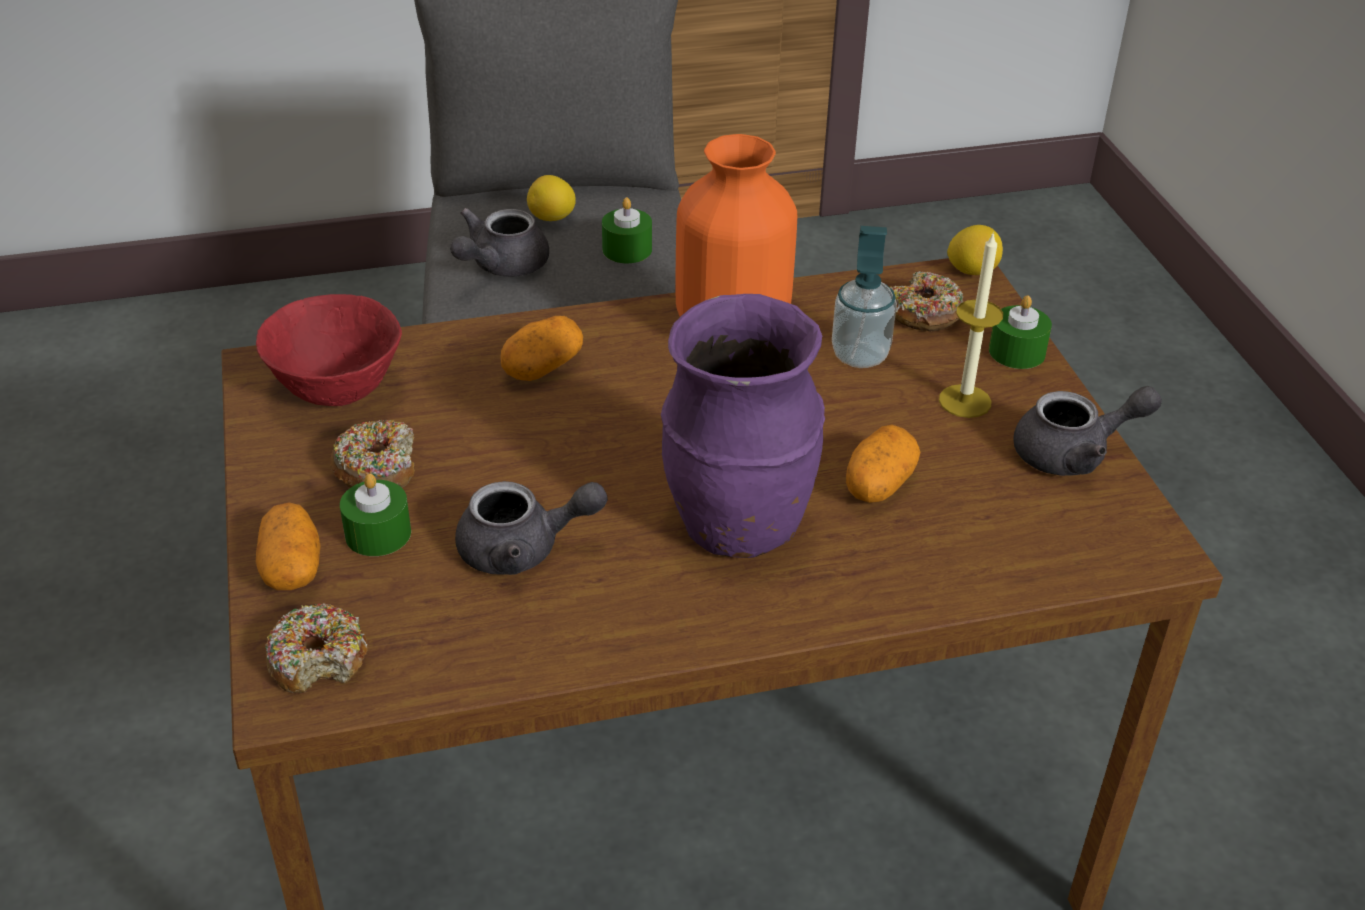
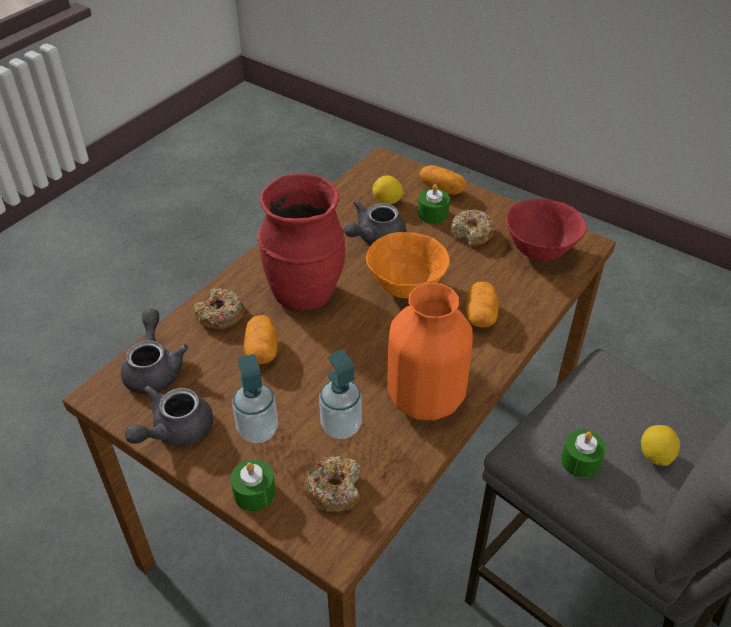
camera: 140 degrees right, 5 degrees up
donut [265,603,367,693] -> donut moved to [194,288,245,330]
grey teapot [450,208,549,277] -> grey teapot moved to [121,309,188,395]
purple vase [661,294,825,558] -> red vase [257,174,345,312]
candle [939,231,1003,418] -> soap dispenser [232,354,278,443]
lemon [947,225,1003,275] -> lemon moved to [372,175,403,204]
none -> orange bowl [366,232,450,299]

